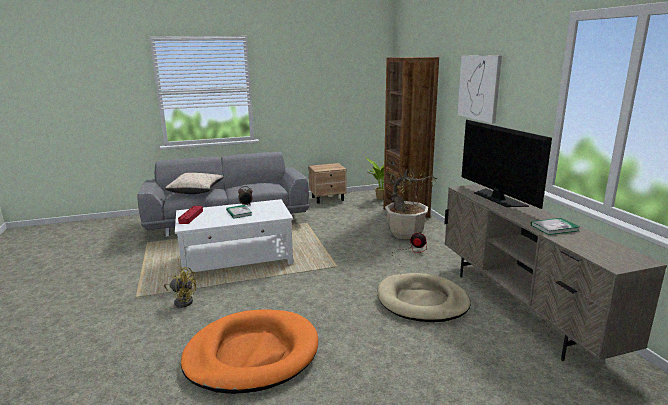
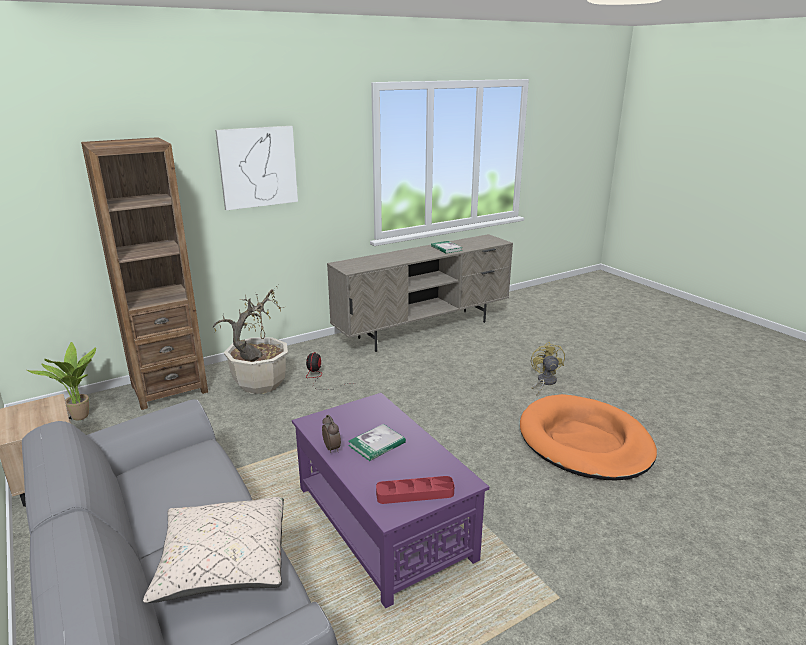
camera: 105 degrees left, 5 degrees up
yellow fan [164,267,196,308] -> yellow fan moved to [531,342,565,396]
white coffee table [175,199,293,278] -> purple coffee table [292,393,489,608]
beige dog bed [378,273,471,322] -> none
television [462,120,552,209] -> none

